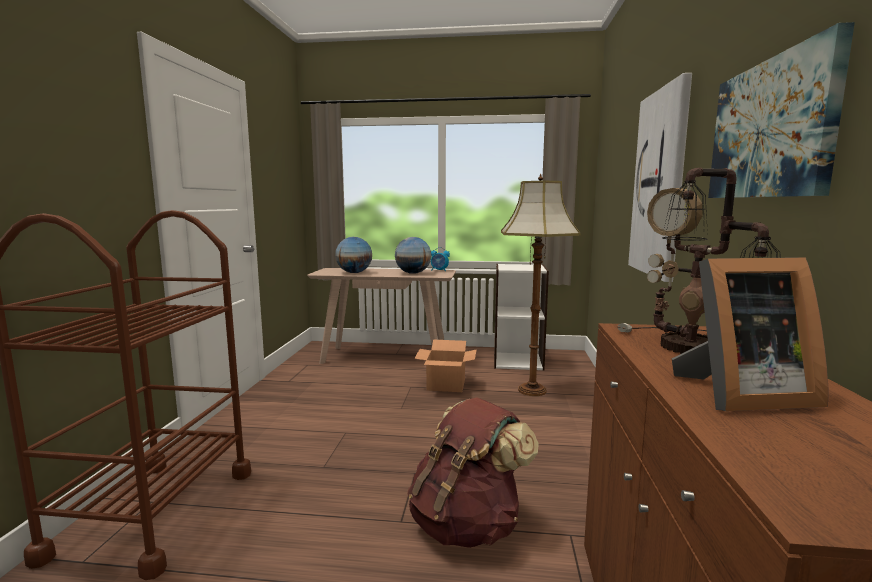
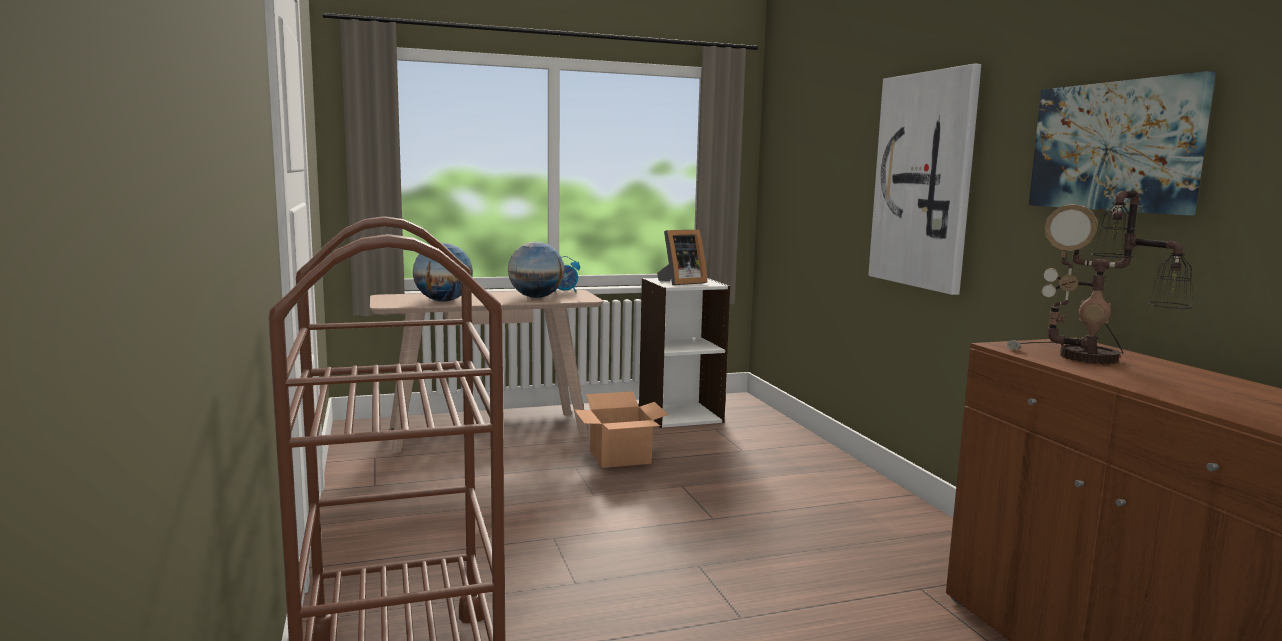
camera: 25 degrees left, 0 degrees up
brown backpack [407,397,539,548] -> none
floor lamp [501,174,581,396] -> none
picture frame [672,257,828,411] -> picture frame moved to [657,230,707,285]

